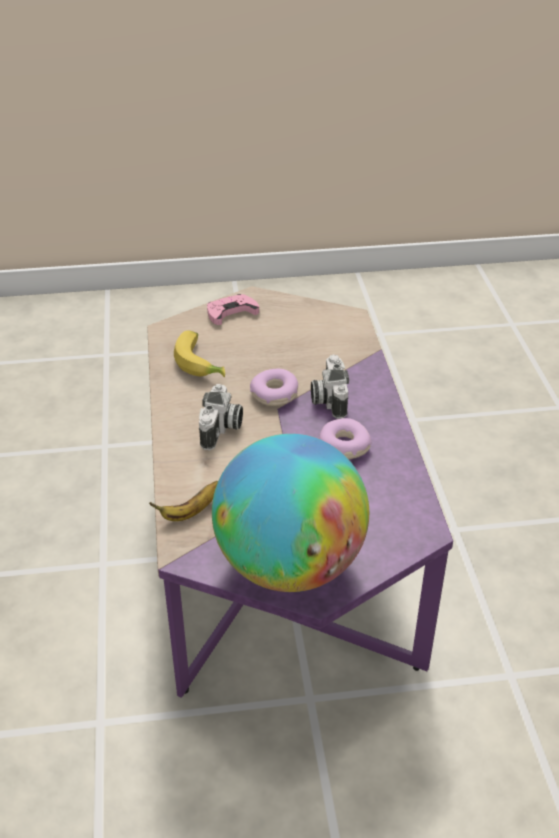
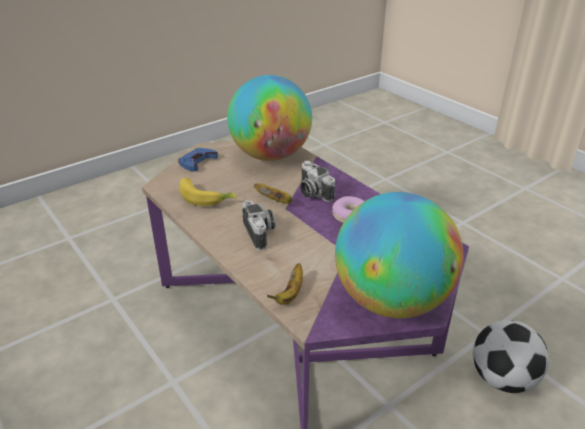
camera: 30 degrees left, 5 degrees down
pink game controller [207,294,259,325] -> blue game controller [178,148,218,172]
donut [250,369,298,406] -> banana [254,183,293,204]
none -> globe [227,75,312,161]
none -> football [473,320,549,393]

